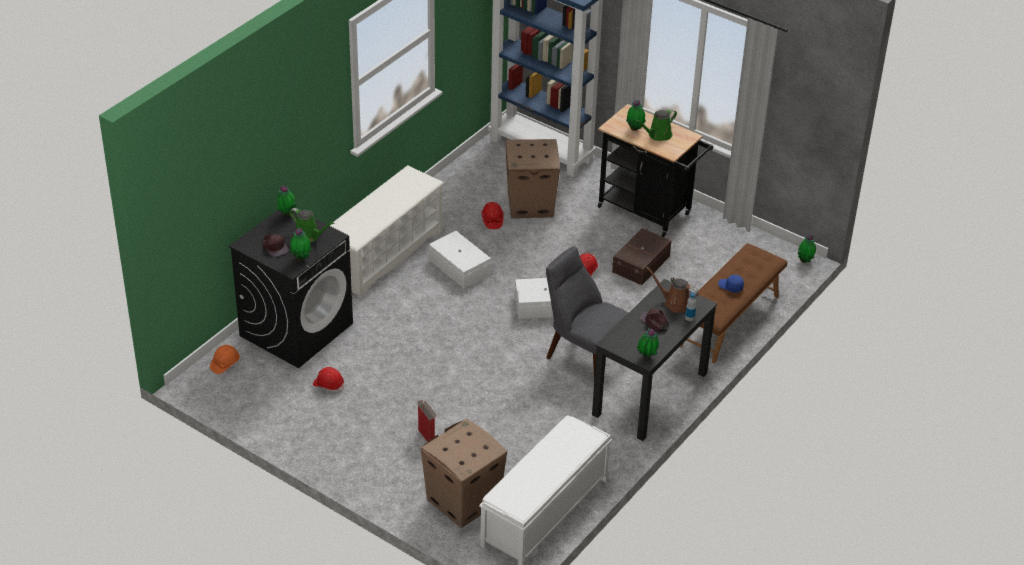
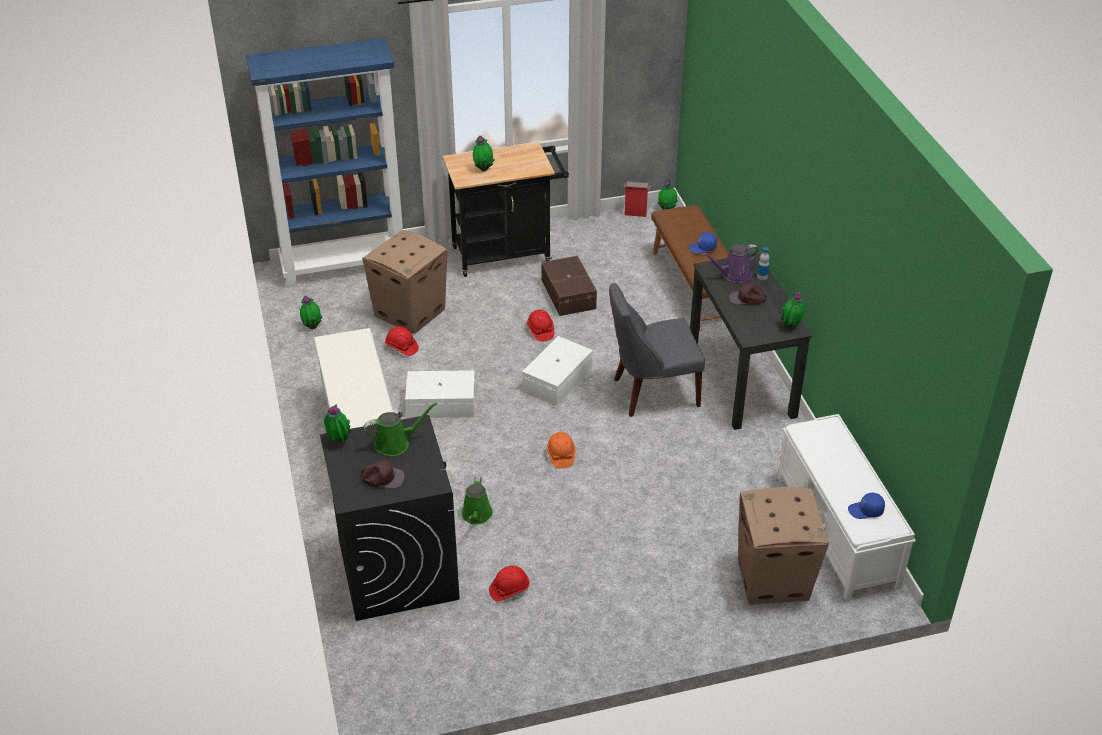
camera: 50 degrees left, 0 degrees up
orange hard hat [210,345,240,374] -> orange hard hat moved to [547,432,575,468]
potted plant [290,228,312,261] -> potted plant moved to [300,296,323,329]
cardboard box [417,400,437,442] -> cardboard box moved to [624,181,651,217]
green watering can [635,109,677,141] -> green watering can moved to [462,477,493,524]
brown watering can [647,267,699,313] -> purple watering can [703,244,759,282]
none -> blue cap [848,492,885,519]

